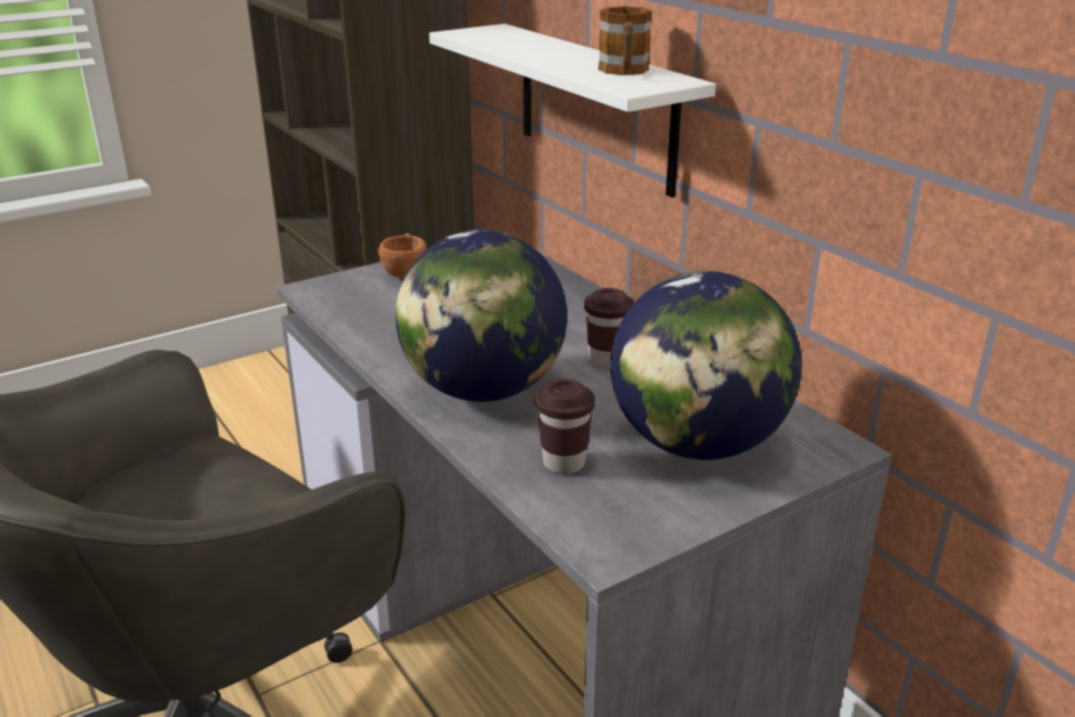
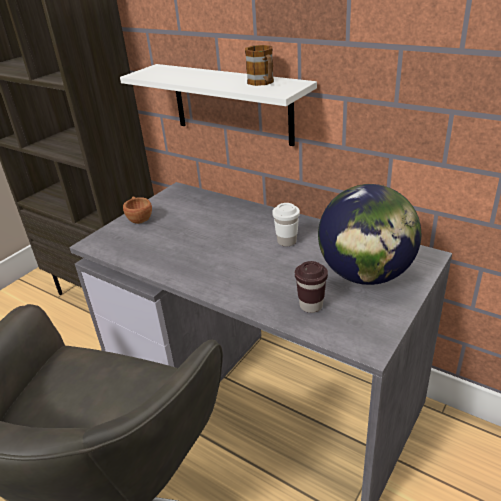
camera: 20 degrees left, 5 degrees up
globe [395,230,567,402] -> none
brown cup [584,288,634,368] -> white cup [272,203,300,246]

